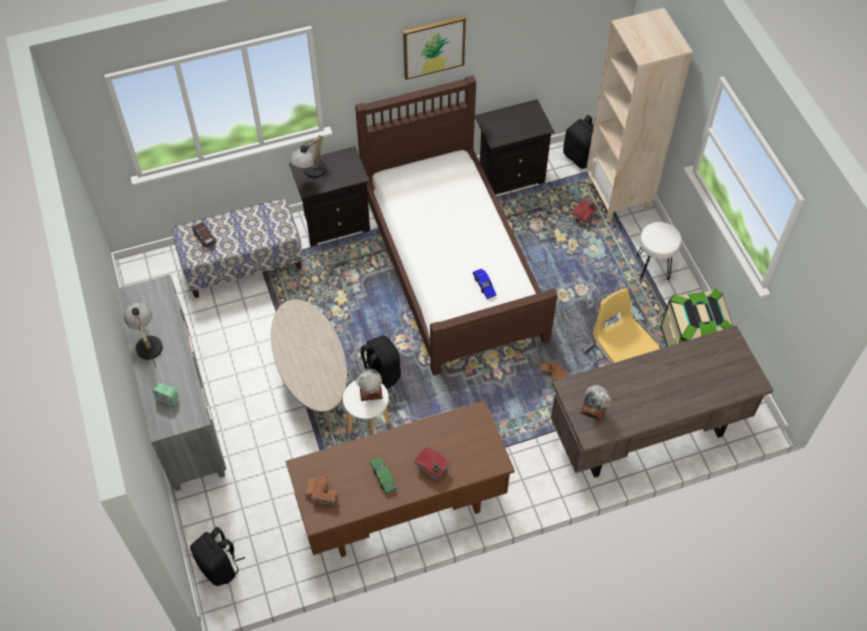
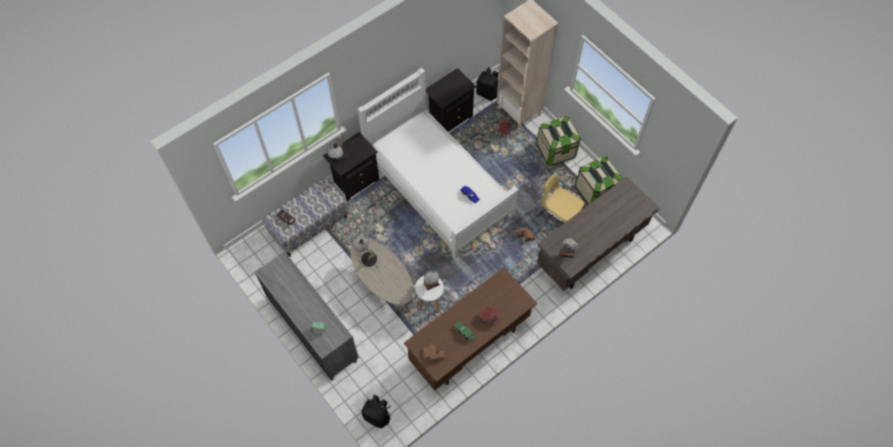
camera: 20 degrees left, 5 degrees up
table lamp [124,303,163,367] -> table lamp moved to [352,236,377,267]
brown bed [355,75,558,376] -> white bed [358,68,519,258]
black backpack [358,335,401,388] -> none
picture [403,16,466,80] -> none
white stool [637,222,682,280] -> storage box [536,116,581,166]

